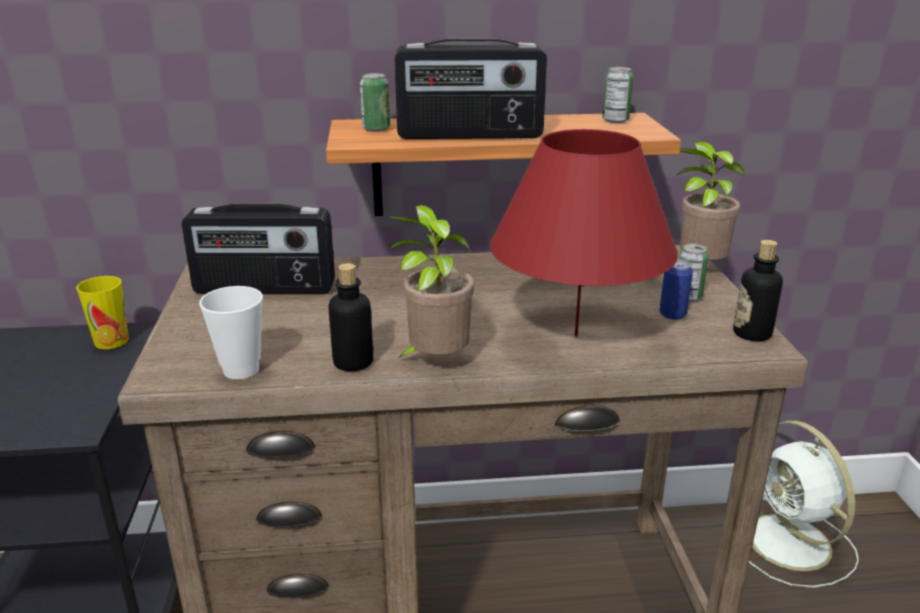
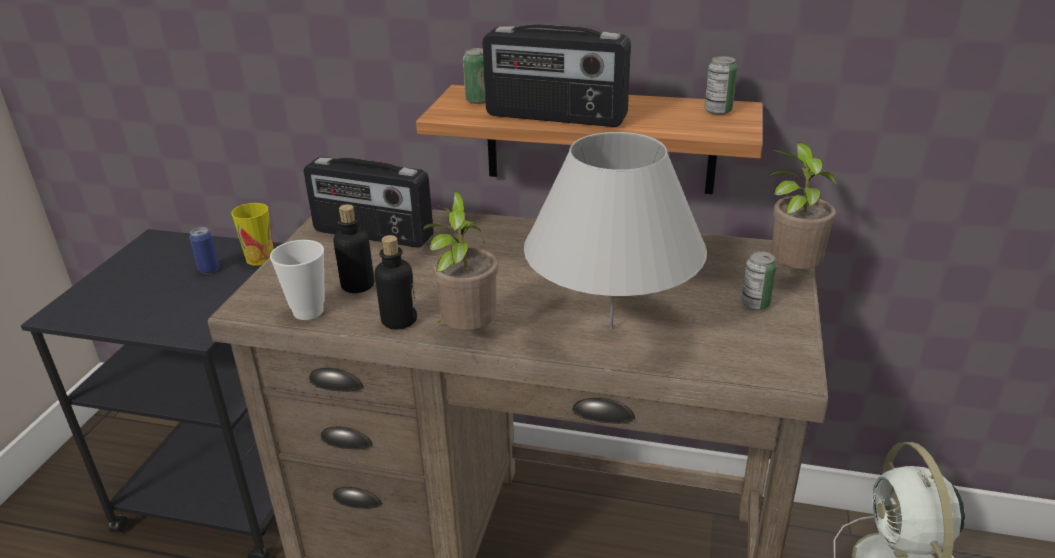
camera: 20 degrees right, 5 degrees up
red table lamp [490,129,678,337] -> white table lamp [524,132,707,330]
can [659,259,693,320] -> can moved to [189,227,219,274]
bottle [733,240,783,341] -> bottle moved to [334,204,374,293]

